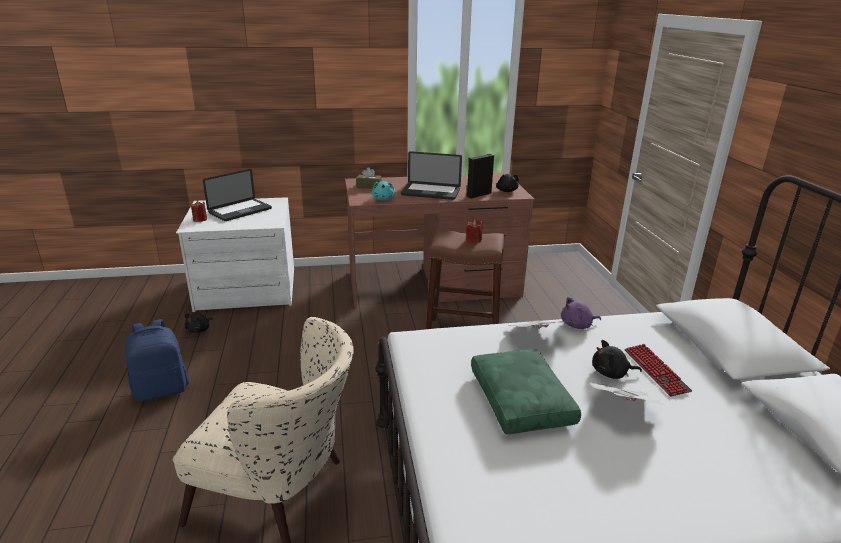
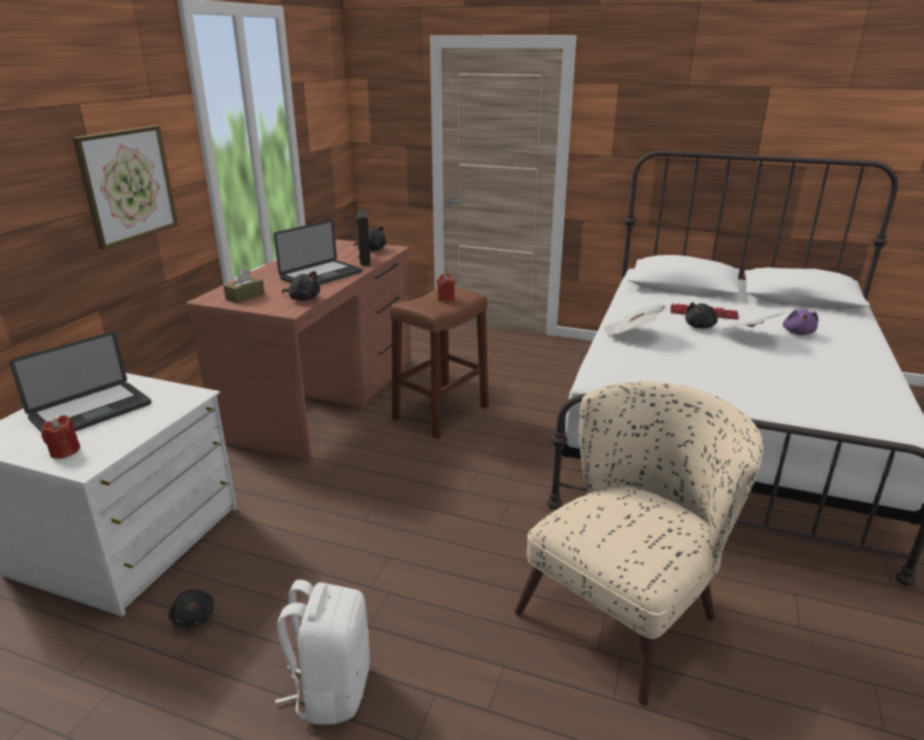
camera: 60 degrees left, 0 degrees up
blue backpack [125,319,189,402] -> white backpack [275,580,370,724]
laptop [203,169,272,221] -> laptop turned 60 degrees clockwise [9,332,151,432]
turquoise plush toy [372,181,395,200] -> black plush toy [282,271,320,301]
green pillow [471,349,581,434] -> none
purple plush toy [561,297,601,329] -> purple plush toy moved to [783,309,819,335]
none -> picture [73,126,178,250]

